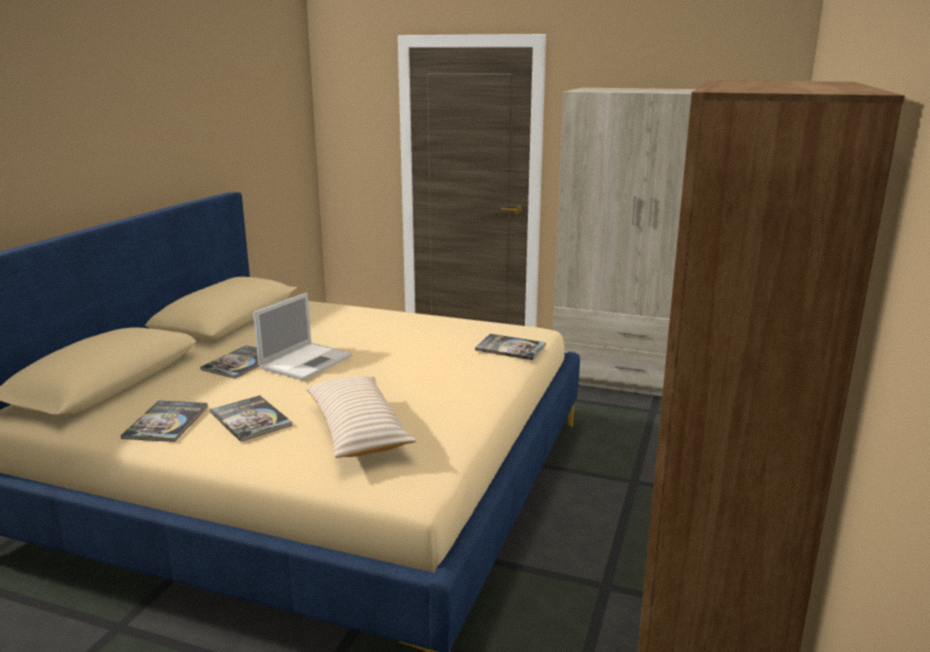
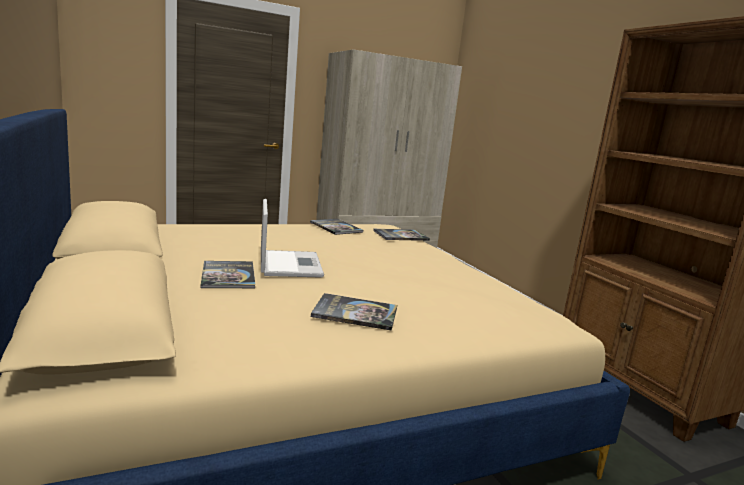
camera: 45 degrees left, 5 degrees down
book [120,401,208,442] -> book moved to [310,219,363,235]
beige pillow [306,376,416,458] -> none

